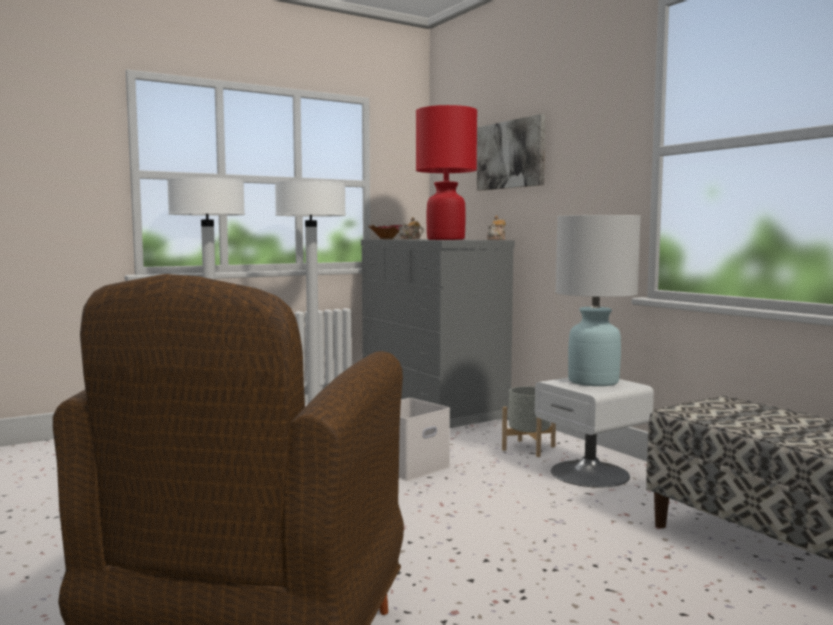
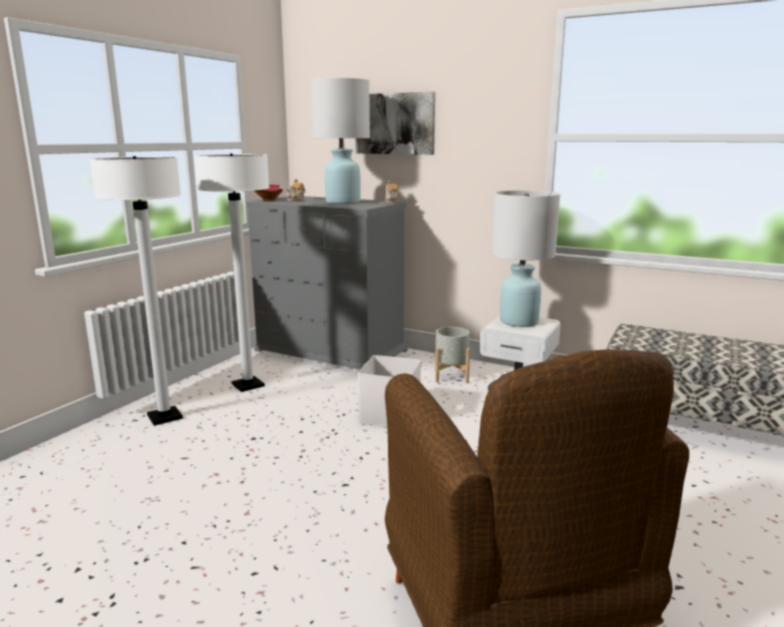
camera: 30 degrees left, 10 degrees up
red table lamp [416,105,477,240] -> white table lamp [311,78,370,204]

